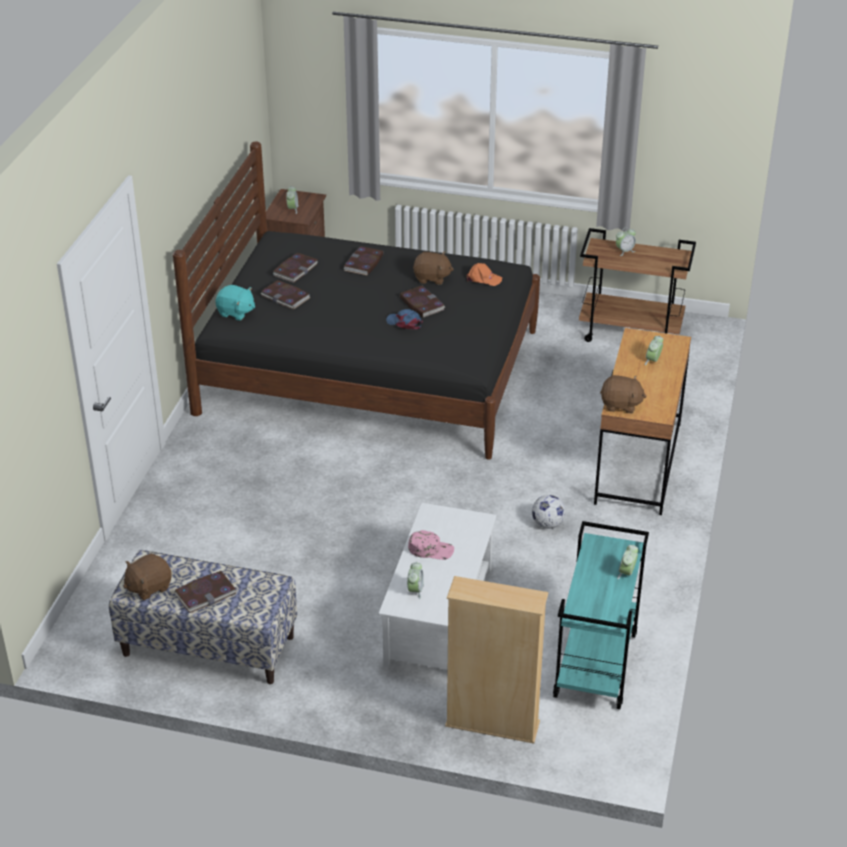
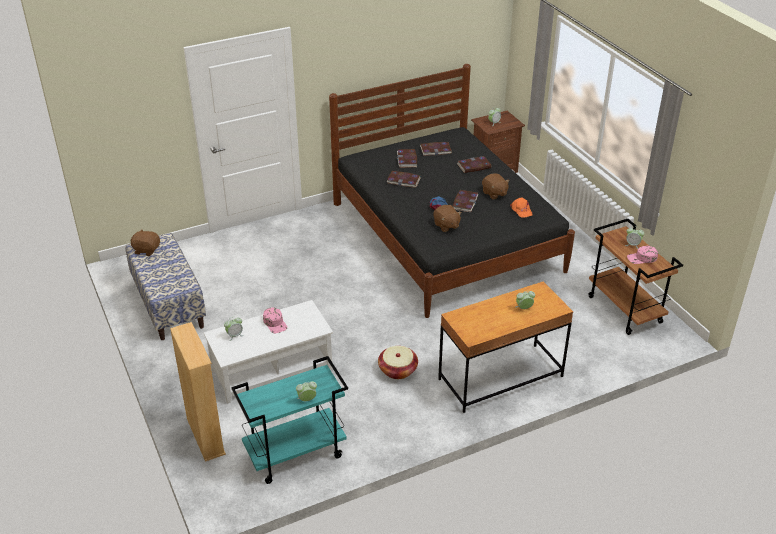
camera: 50 degrees right, 0 degrees up
book [174,571,237,613] -> book moved to [387,171,421,188]
turquoise plush toy [215,285,255,321] -> none
football [532,495,566,529] -> basket [378,346,418,379]
brown plush toy [600,375,647,413] -> brown plush toy moved to [433,205,462,232]
none -> pink cap [627,246,658,264]

